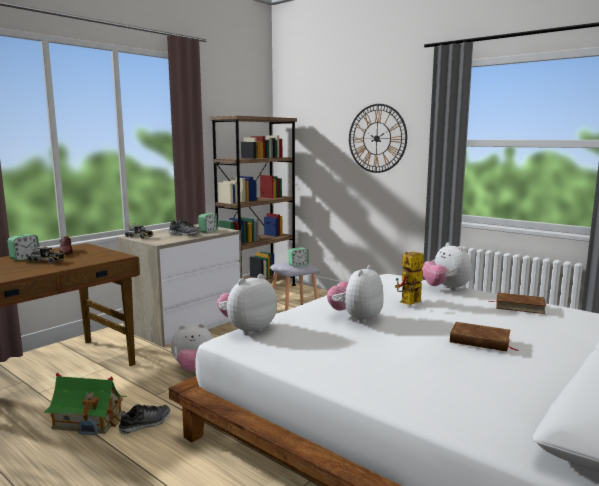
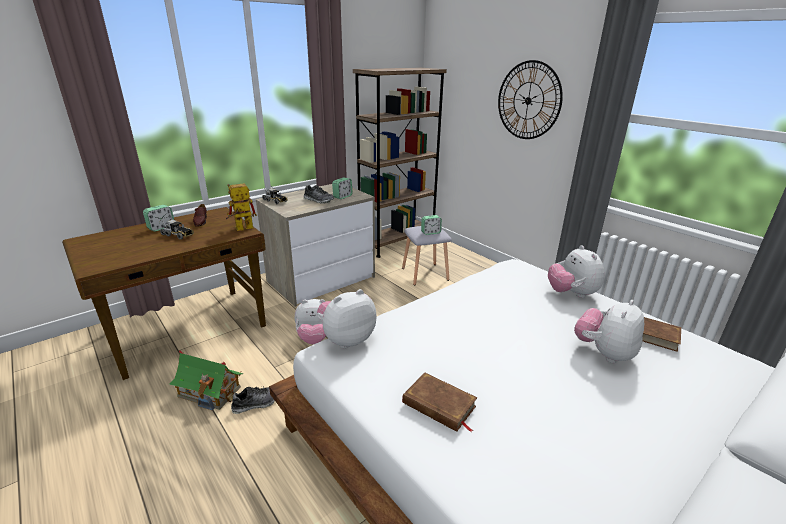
camera: 10 degrees right, 15 degrees up
plush toy [327,265,384,324] -> plush toy moved to [574,300,644,363]
toy robot [395,252,424,305] -> toy robot moved to [226,184,257,231]
brown book [450,322,518,352] -> brown book moved to [402,373,477,432]

